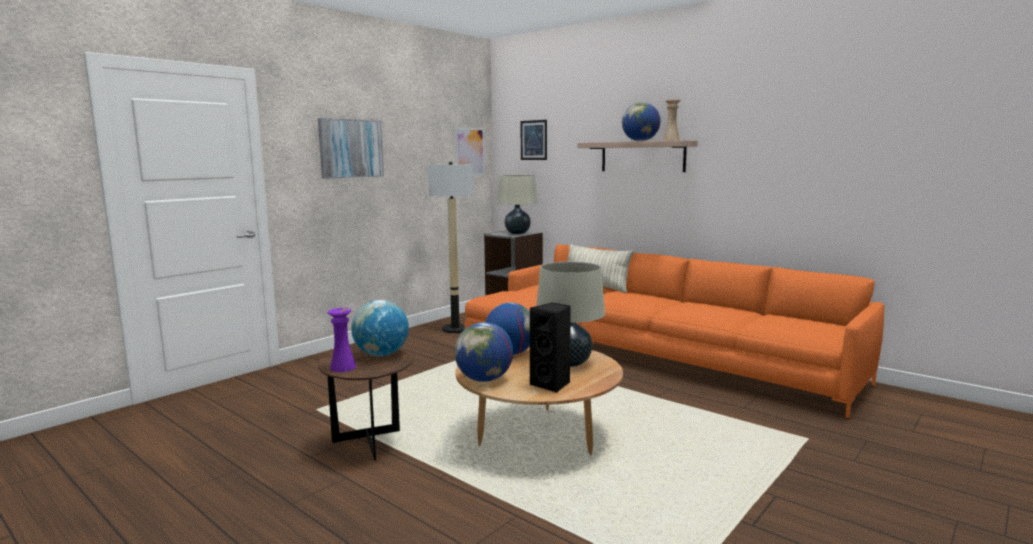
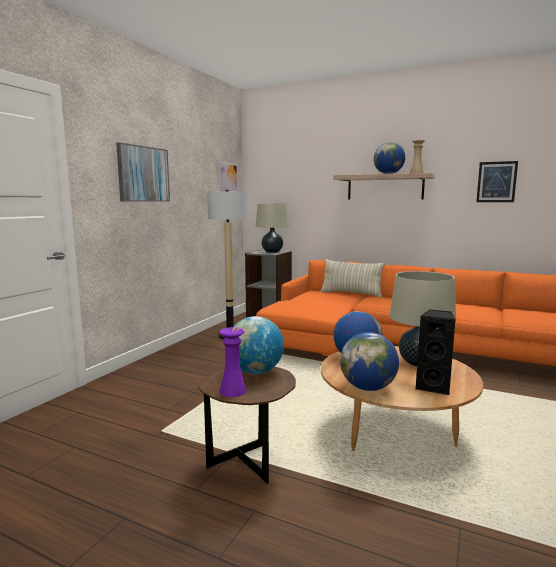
camera: 15 degrees left, 0 degrees up
picture [520,120,547,160] -> picture moved to [476,161,518,202]

